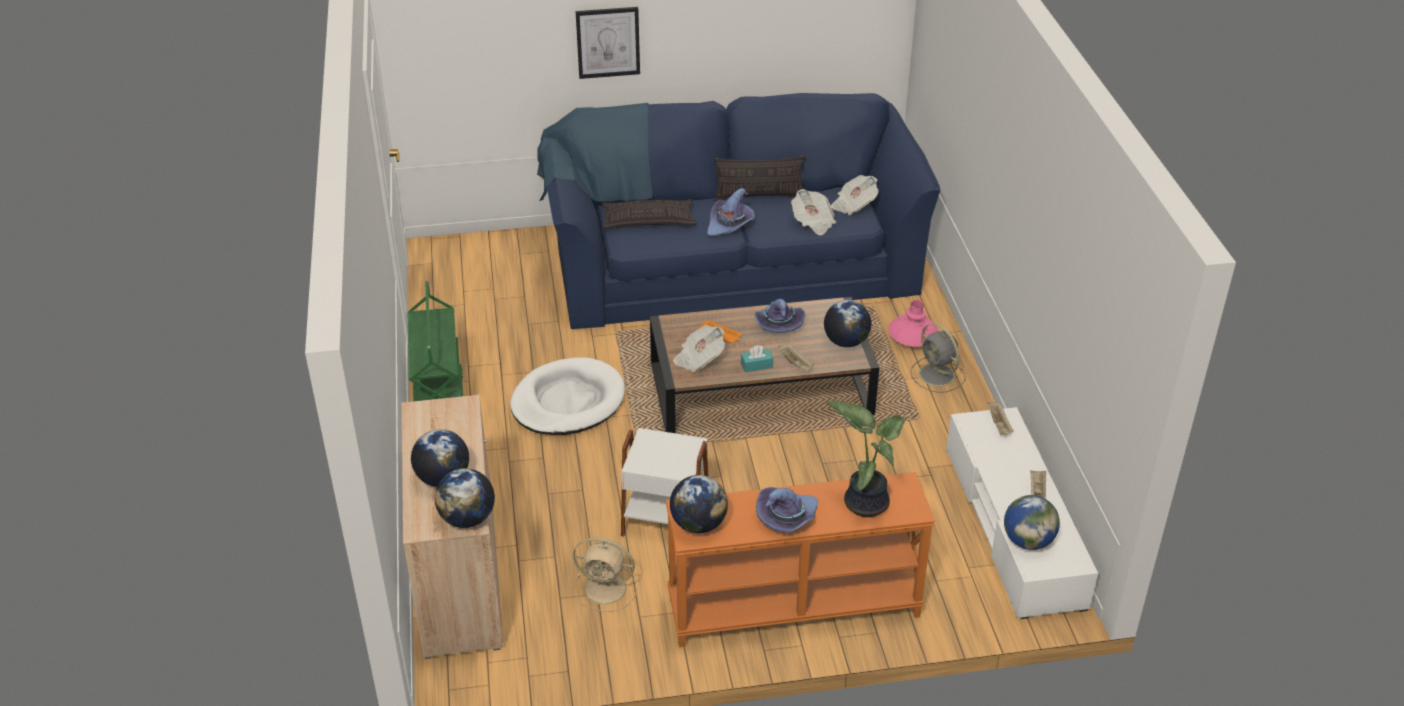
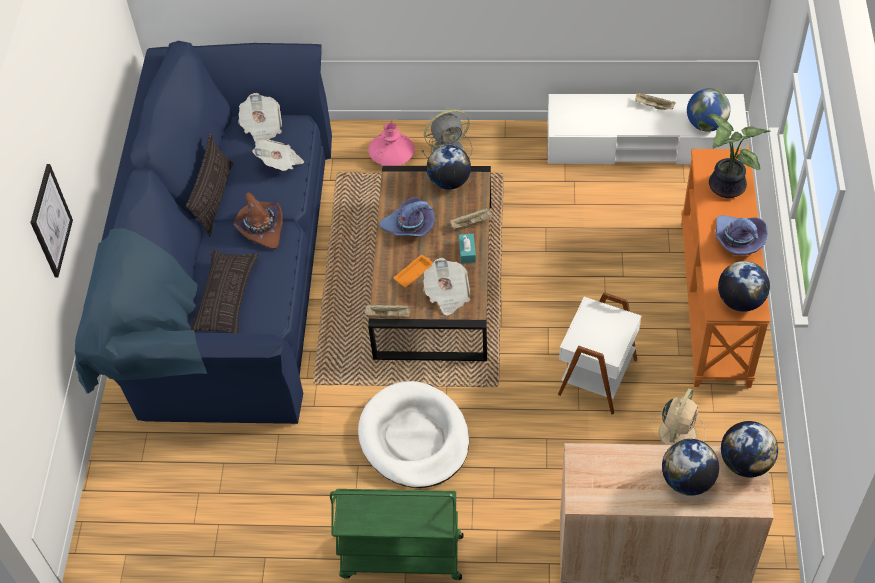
camera: 75 degrees left, 15 degrees up
purple hat [707,188,755,237] -> brown hat [233,192,283,249]
beige tray [988,402,1014,435] -> beige tray moved to [365,304,410,318]

